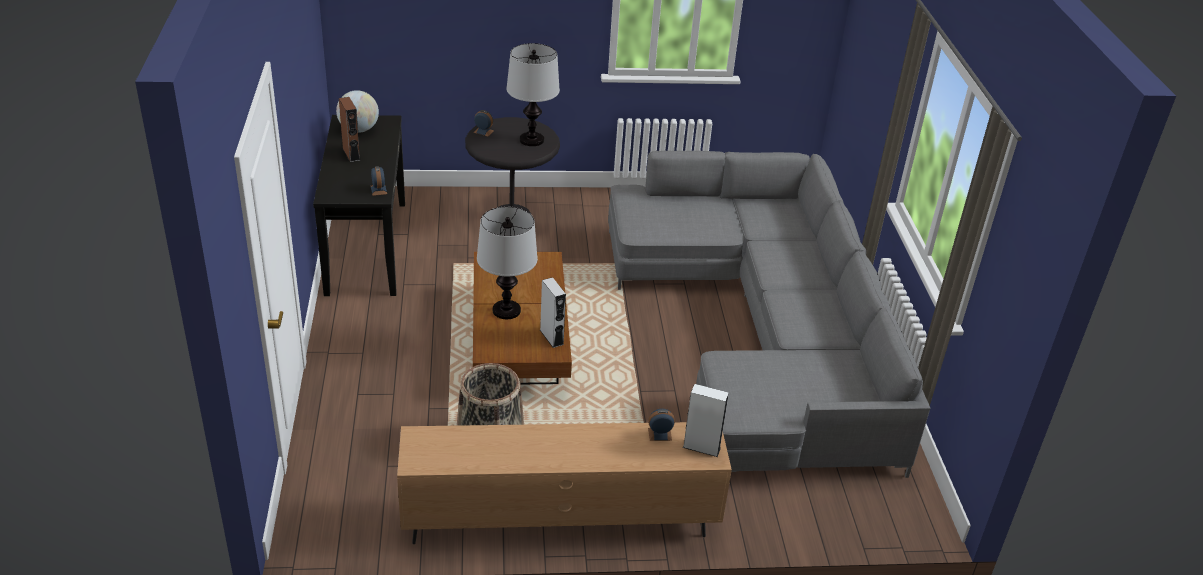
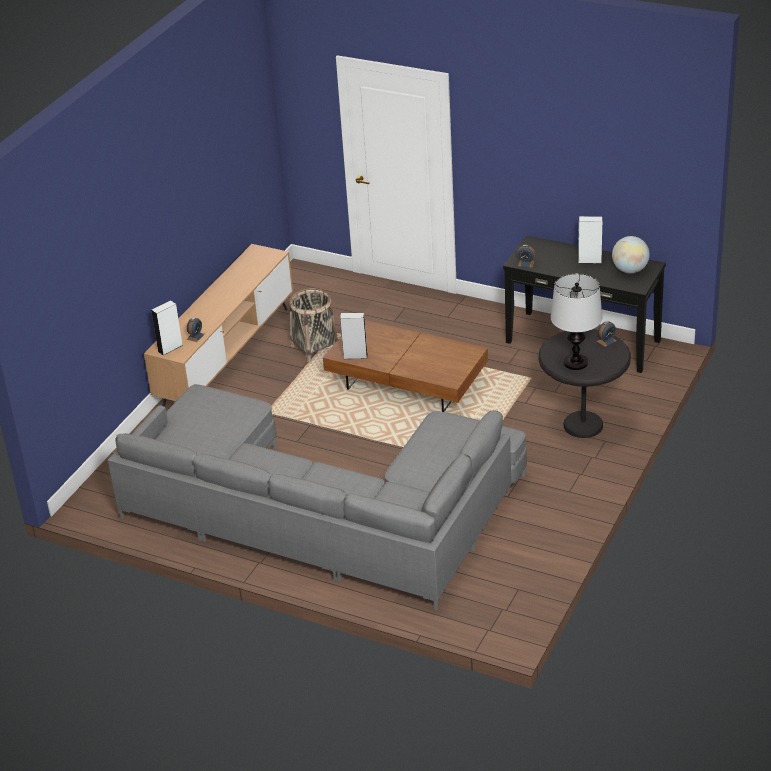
camera: 125 degrees right, 0 degrees up
brown speaker [339,97,360,162] -> white speaker [578,216,602,264]
table lamp [477,206,538,319] -> none

